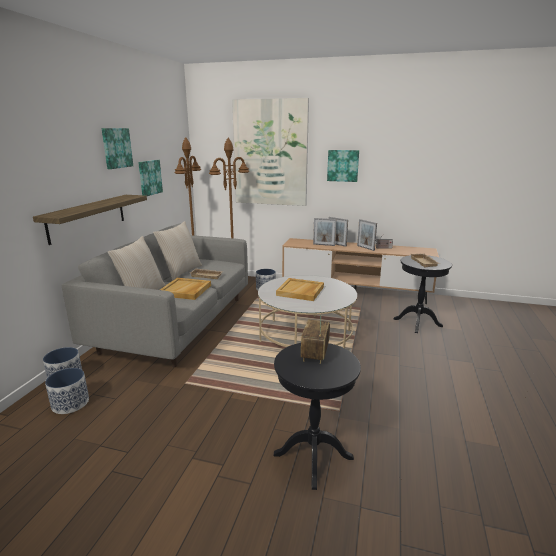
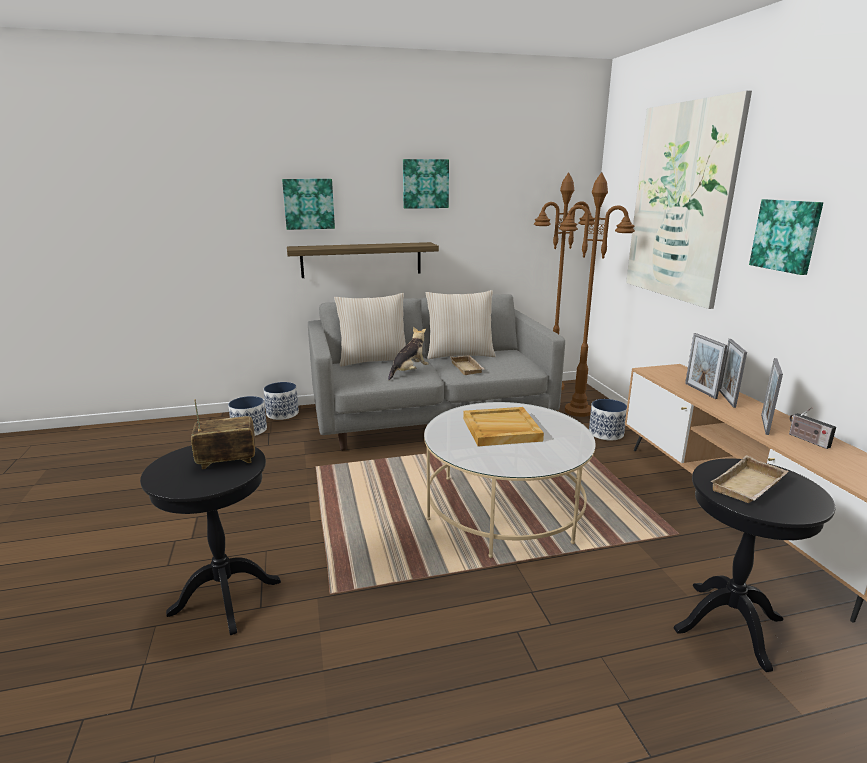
camera: 60 degrees right, 0 degrees up
picture [138,160,163,196] -> picture moved to [282,179,335,230]
beige tray [160,278,211,300] -> plush toy [388,327,429,380]

